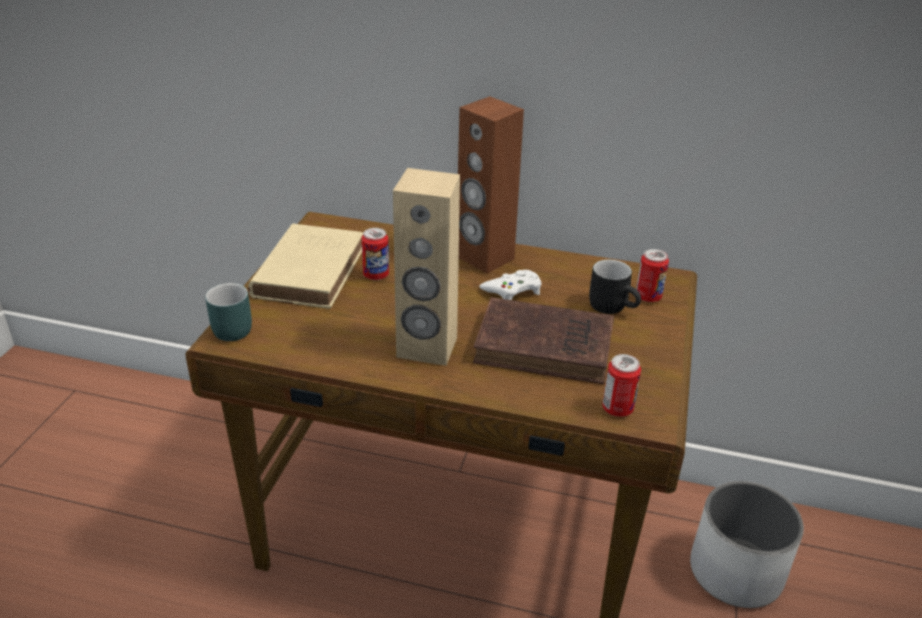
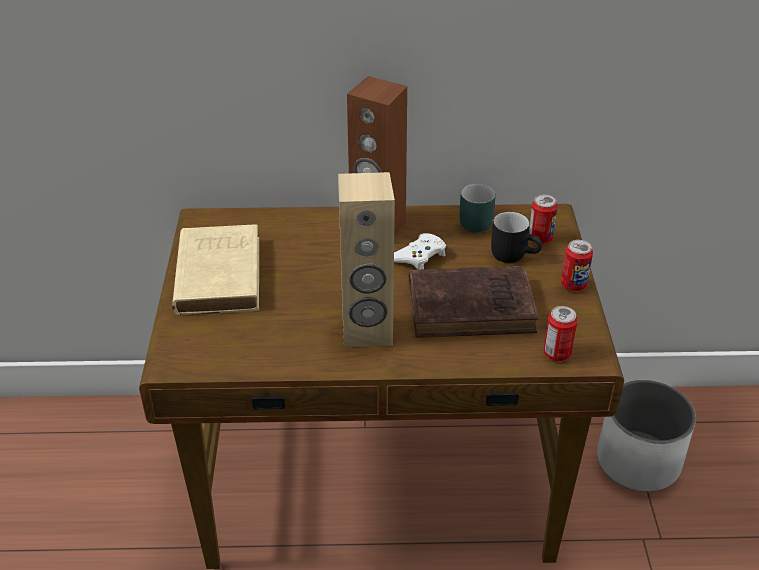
camera: 15 degrees left, 5 degrees up
turquoise mug [205,283,252,341] -> turquoise mug moved to [459,184,496,233]
can [362,228,389,280] -> can moved to [561,240,593,291]

